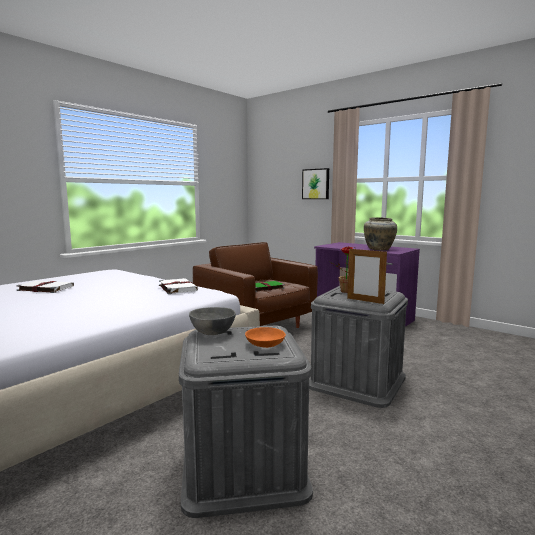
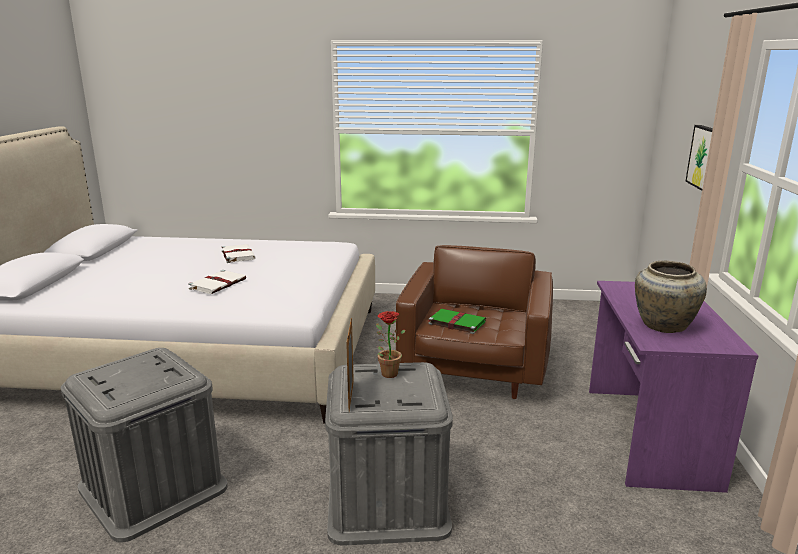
camera: 55 degrees right, 10 degrees up
white book [159,278,198,294] -> white book moved to [188,270,246,294]
grey bowl [189,307,236,335] -> none
orange bowl [245,327,286,348] -> none

